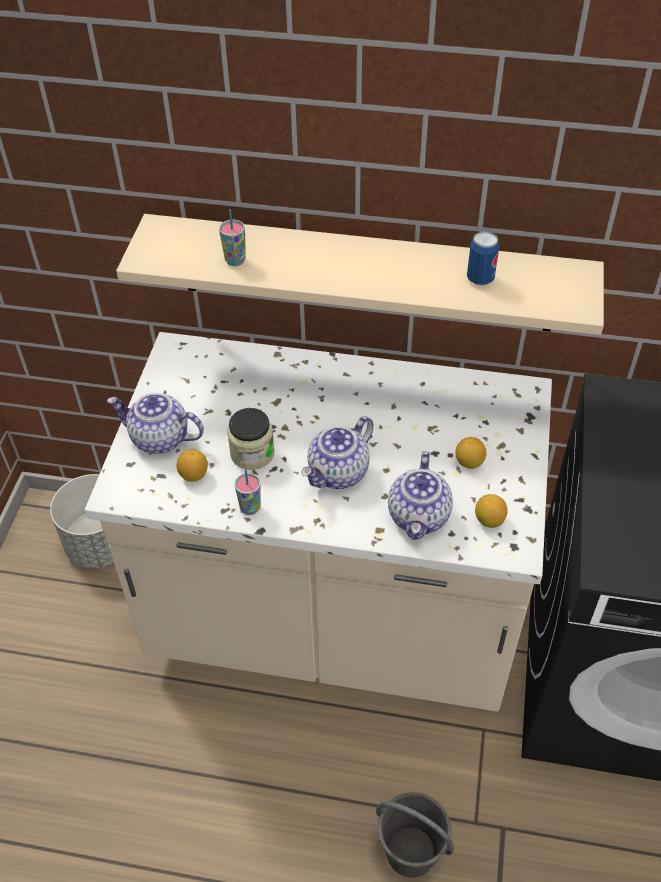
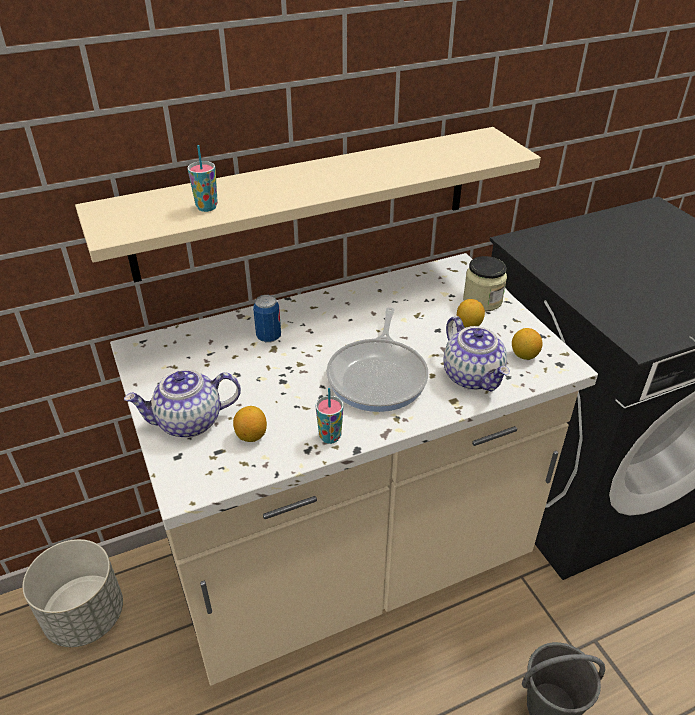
camera: 35 degrees left, 10 degrees down
jar [227,408,275,470] -> jar moved to [463,256,507,312]
teapot [301,416,374,489] -> frying pan [326,307,428,412]
can [467,231,500,286] -> can moved to [253,295,281,343]

